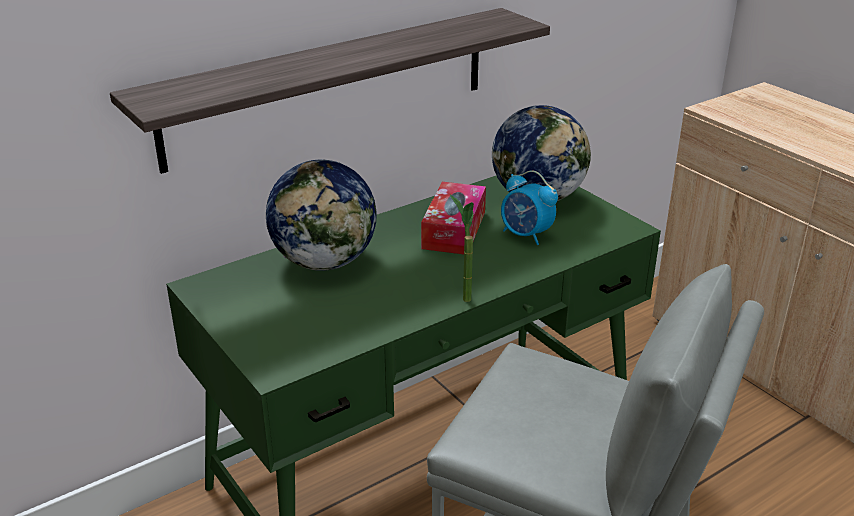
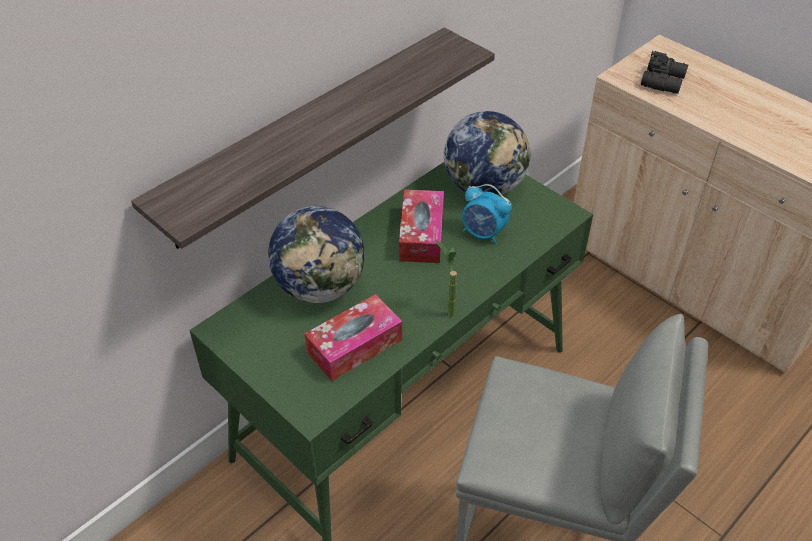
camera: 10 degrees left, 15 degrees up
none -> tissue box [304,294,402,381]
none -> black binoculars [641,51,688,94]

